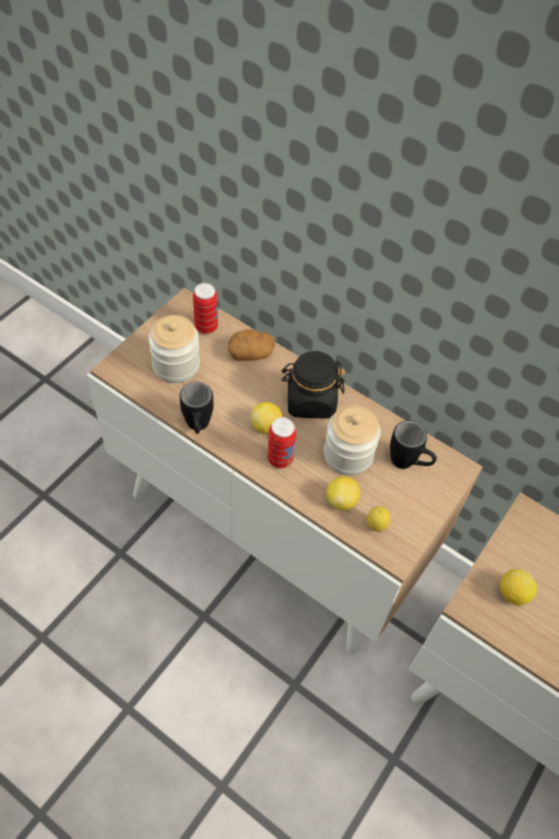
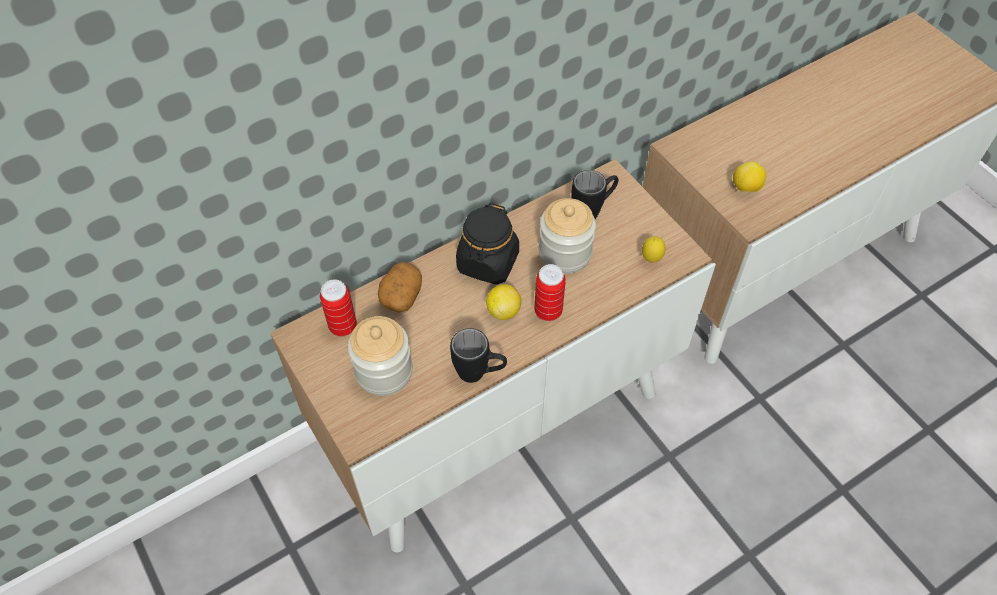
camera: 65 degrees left, 0 degrees up
lemon [327,476,360,510] -> none

